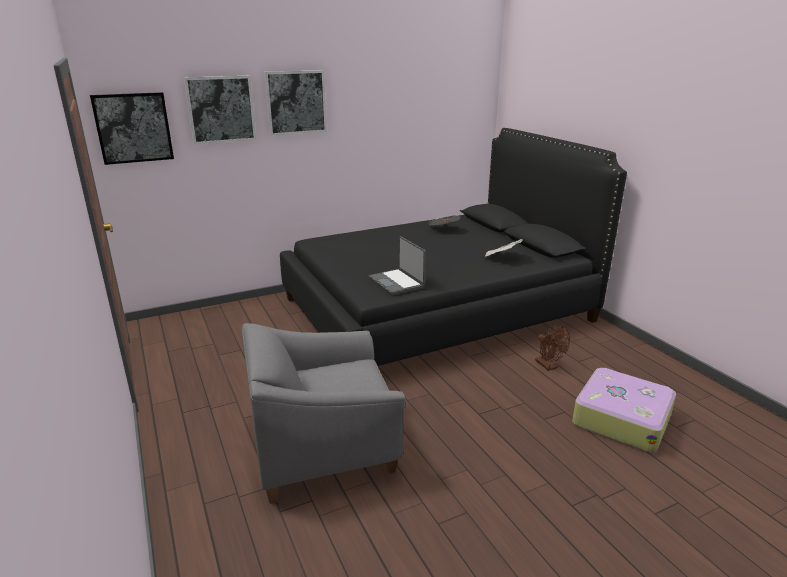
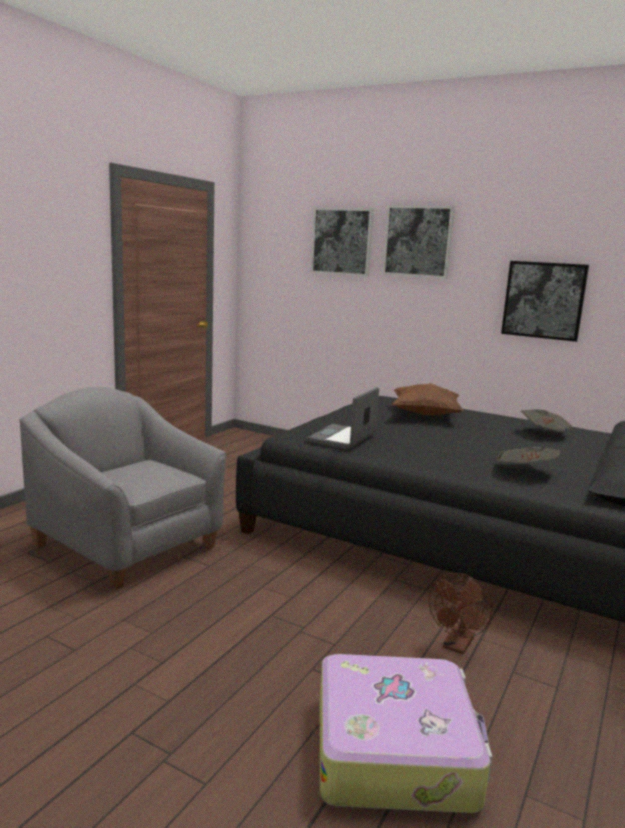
camera: 55 degrees right, 10 degrees down
picture [90,92,174,165] -> picture moved to [501,261,589,342]
none -> brown pillow [392,383,463,415]

